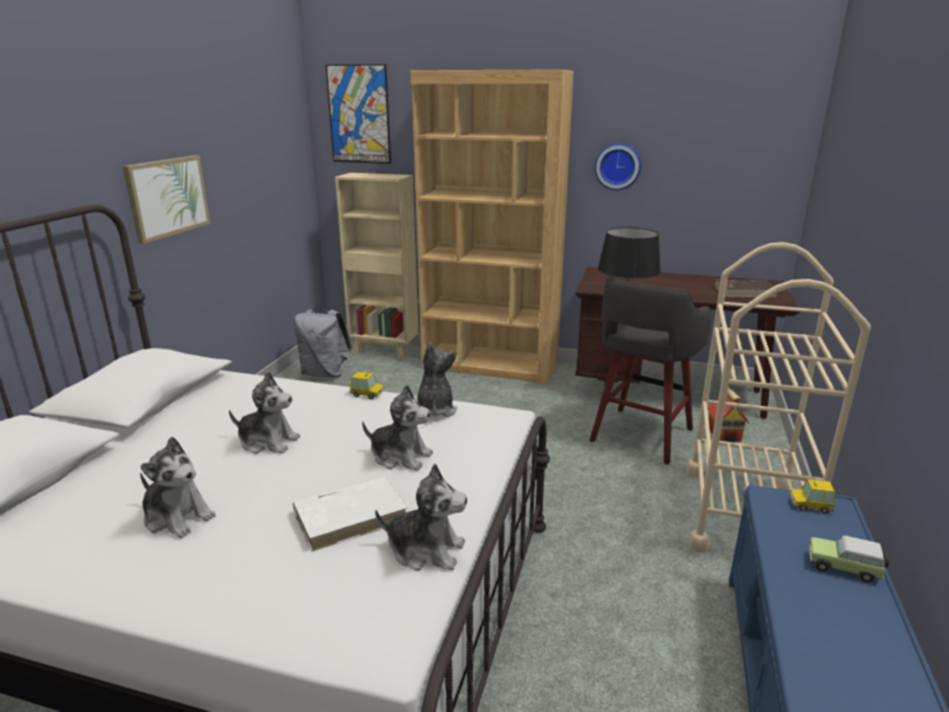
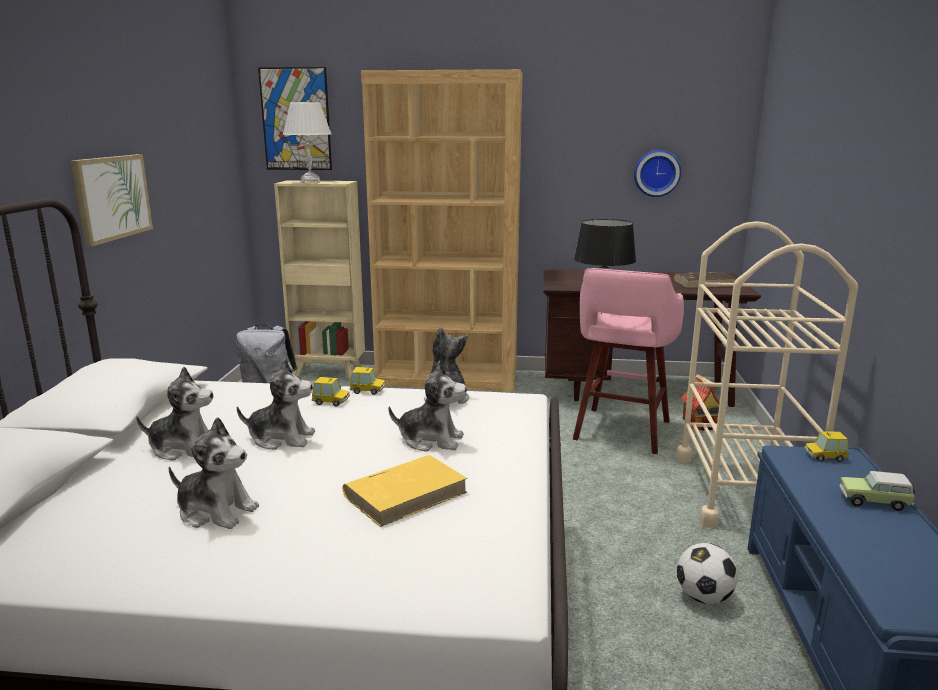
camera: 10 degrees left, 5 degrees down
white book [293,477,407,552] -> yellow book [343,455,467,527]
plush toy [375,464,467,571] -> plush toy moved to [136,367,214,461]
grey stool [589,278,711,465] -> pink stool [573,268,684,454]
wall clock [595,143,641,190] -> wall clock moved to [634,150,681,197]
none -> white table lamp [282,102,331,183]
none -> toy car [312,377,350,407]
none -> football [677,543,738,604]

